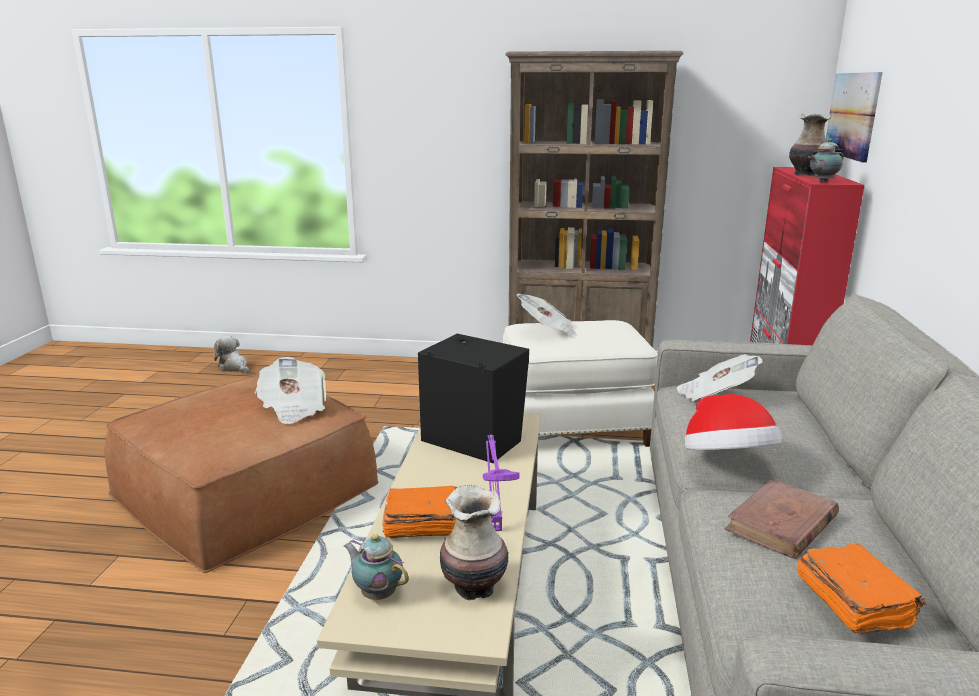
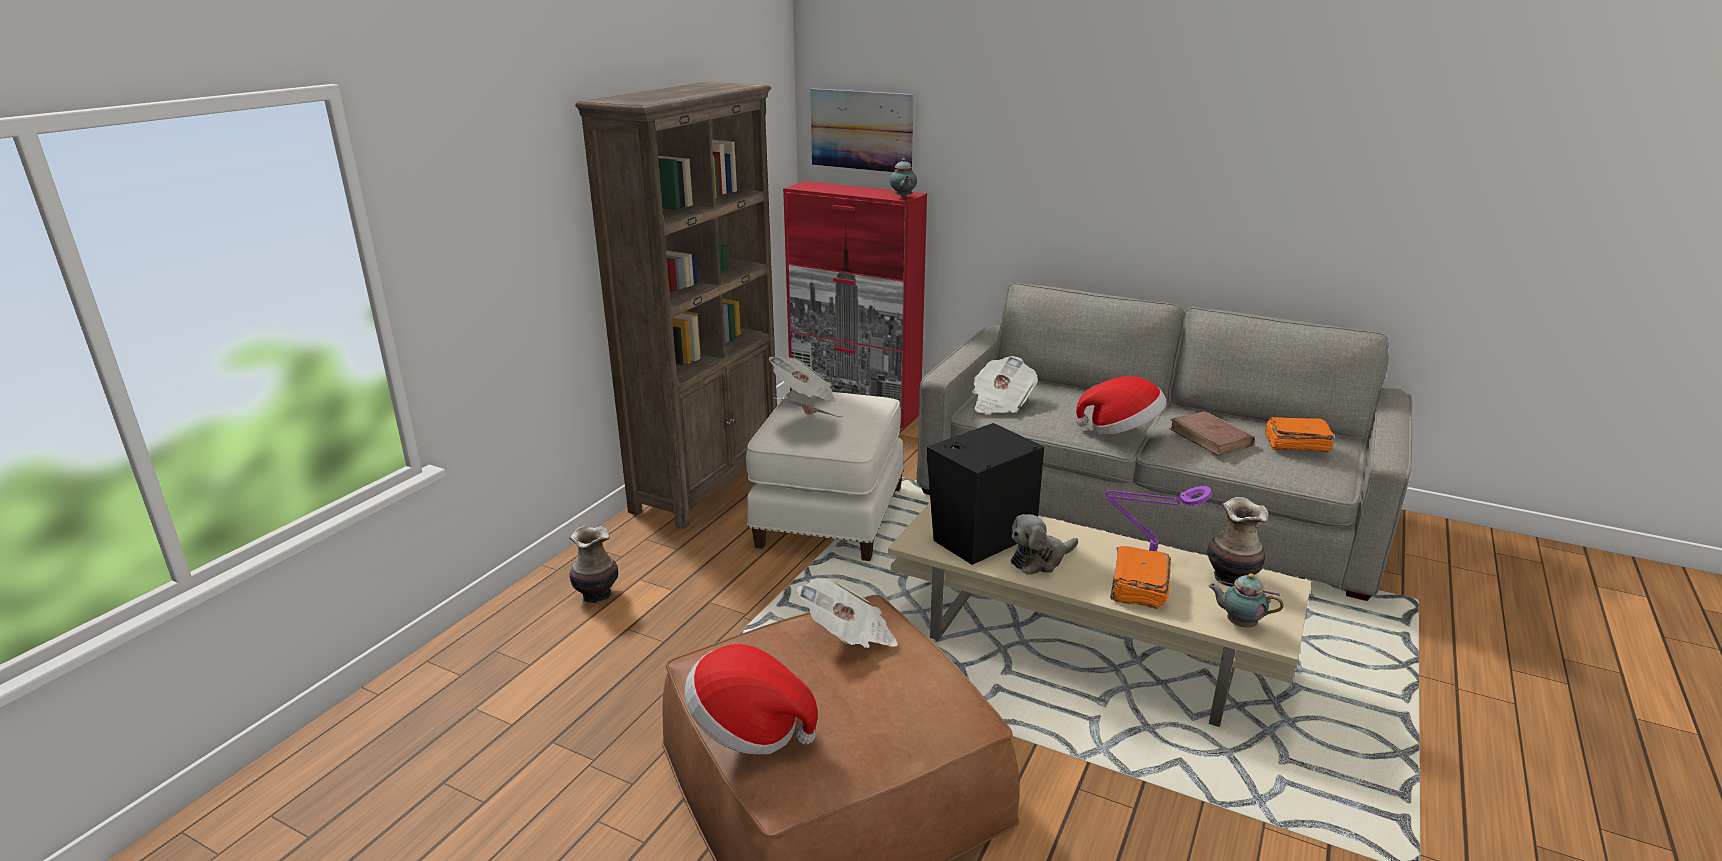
camera: 70 degrees left, 5 degrees up
plush toy [214,336,249,373] -> plush toy moved to [1011,514,1078,575]
teapot [344,534,409,600] -> teapot turned 60 degrees clockwise [1208,573,1284,628]
vase [789,114,832,176] -> vase moved to [569,526,619,603]
none -> hat [685,644,818,754]
none -> newspaper [769,357,836,402]

